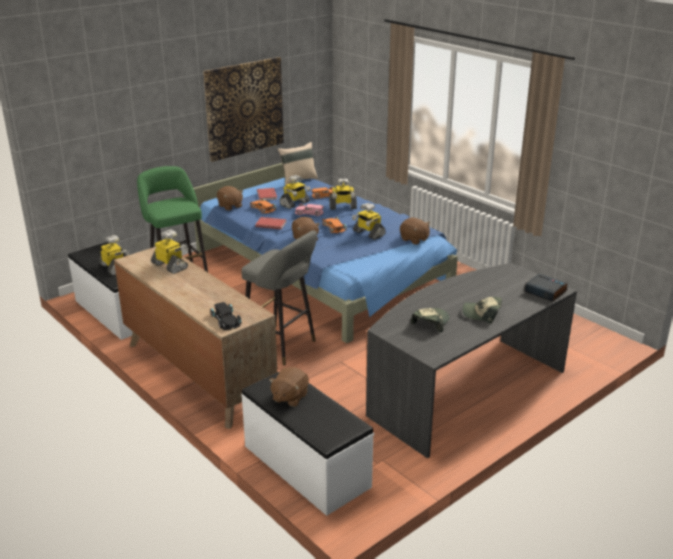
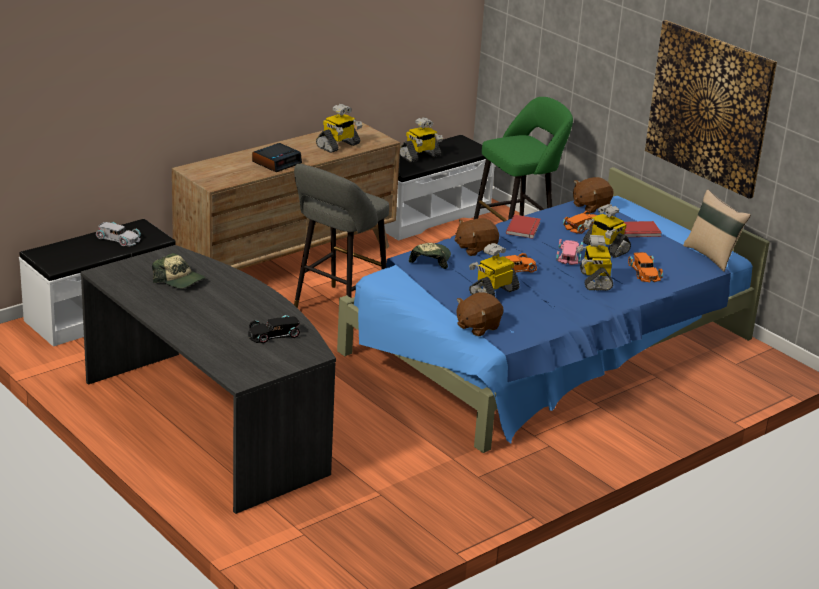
camera: 90 degrees right, 0 degrees up
black toy car [210,302,242,330] -> black toy car moved to [248,315,300,343]
brown plush toy [269,367,309,407] -> white toy car [96,222,141,247]
cap [463,297,502,324] -> cap moved to [409,243,451,269]
alarm clock [525,274,567,302] -> alarm clock moved to [252,143,302,172]

